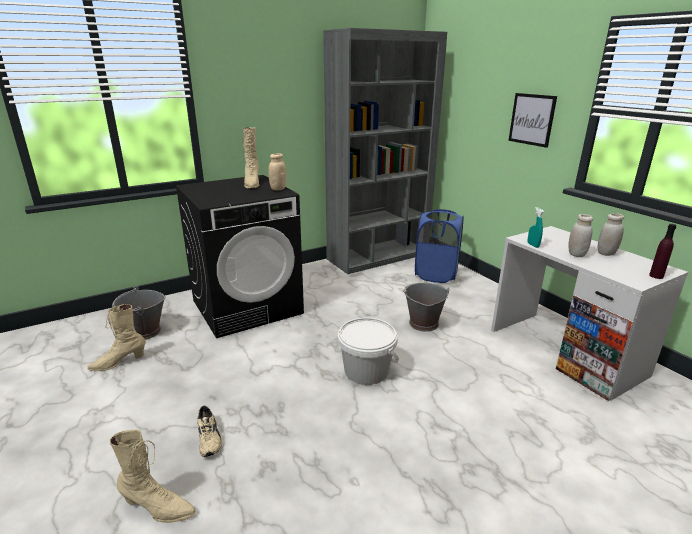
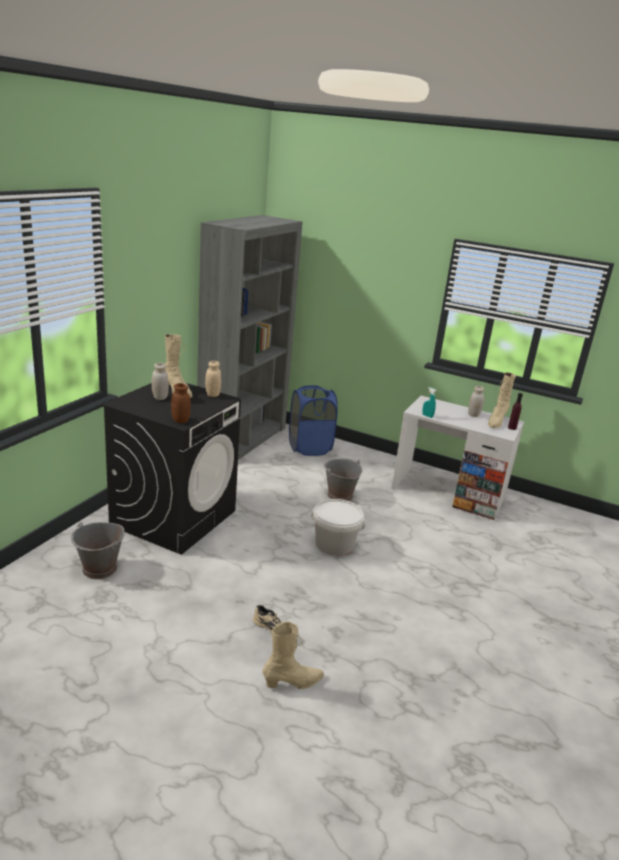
camera: 35 degrees left, 0 degrees up
beige boot [87,304,146,371] -> beige boot moved to [488,372,516,428]
picture [508,93,557,148] -> none
white jar [568,214,593,257] -> white jar moved to [151,363,169,400]
none -> brown jar [171,383,191,423]

